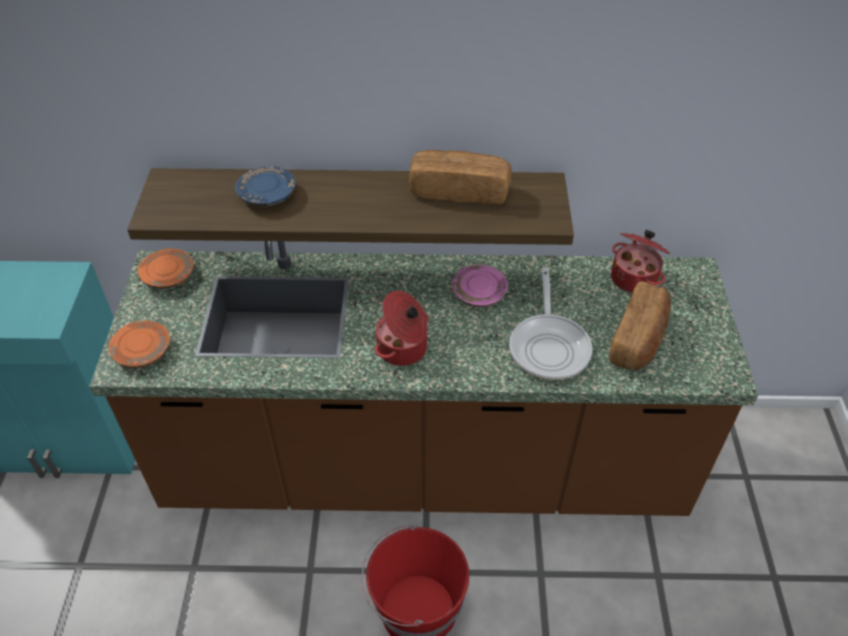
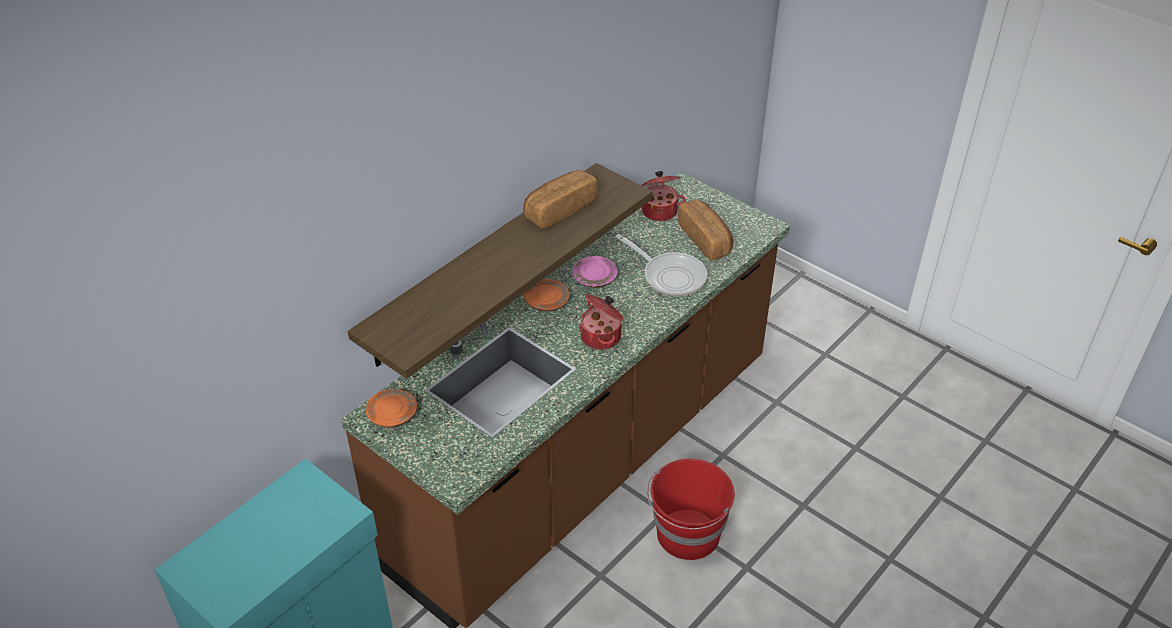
camera: 50 degrees left, 5 degrees down
orange plate [109,320,170,368] -> orange plate moved to [524,279,570,312]
blue plate [235,166,296,207] -> none

